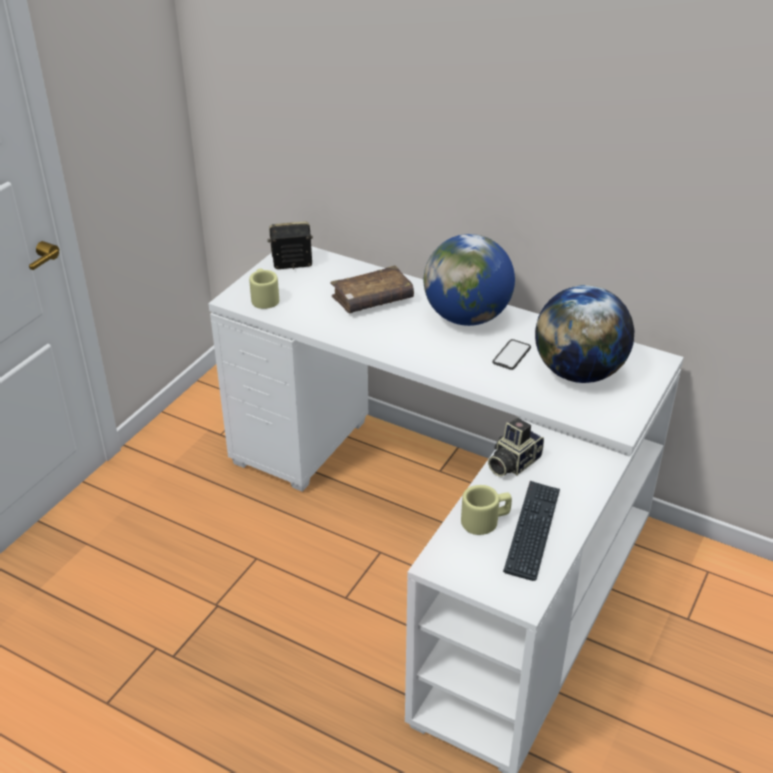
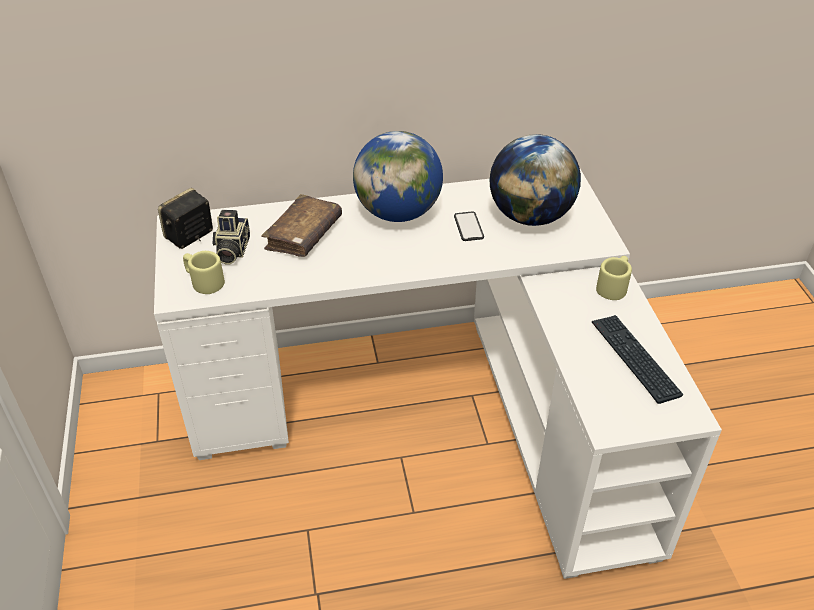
camera: 40 degrees left, 5 degrees up
beige mug [461,485,512,535] -> beige mug moved to [596,256,632,300]
camera [488,418,544,477] -> camera moved to [212,210,250,264]

